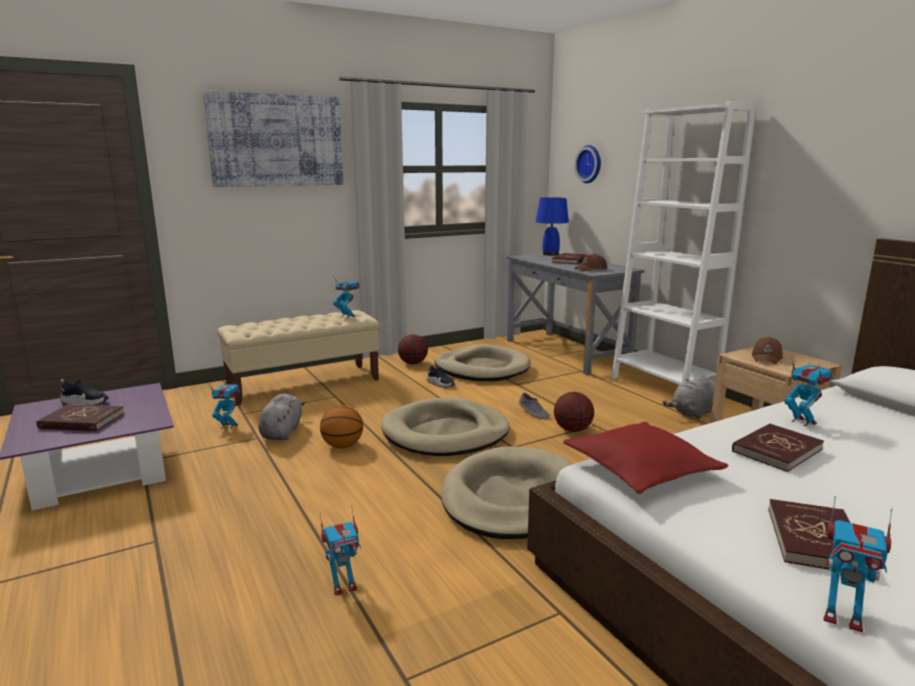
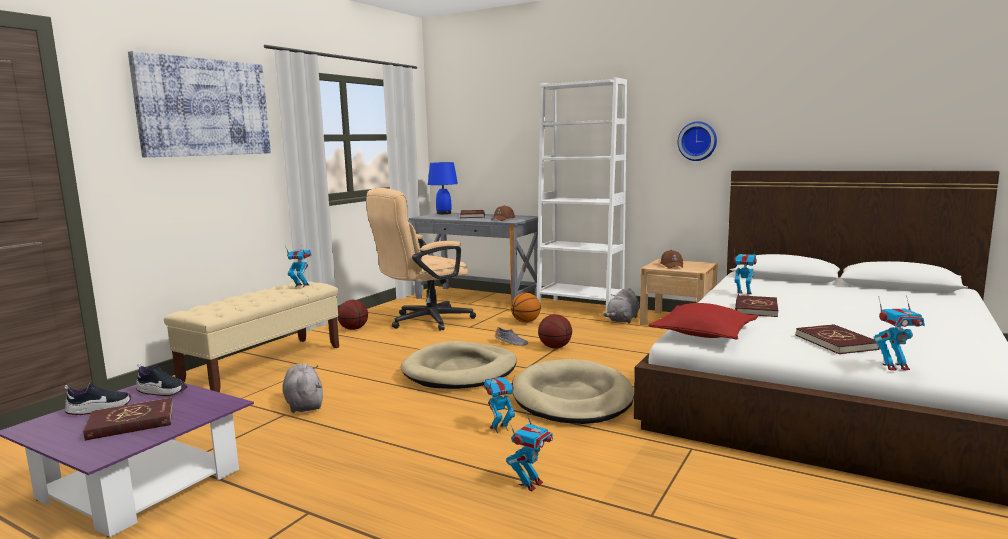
camera: 30 degrees left, 5 degrees down
toy robot [209,384,240,430] -> toy robot moved to [483,375,515,433]
basketball [320,405,363,448] -> basketball moved to [511,293,541,323]
shoe [427,364,455,388] -> shoe moved to [136,364,188,396]
beige dog bed [434,344,531,381] -> beige office chair [366,188,476,331]
wall clock [574,145,601,183] -> wall clock moved to [678,121,717,161]

